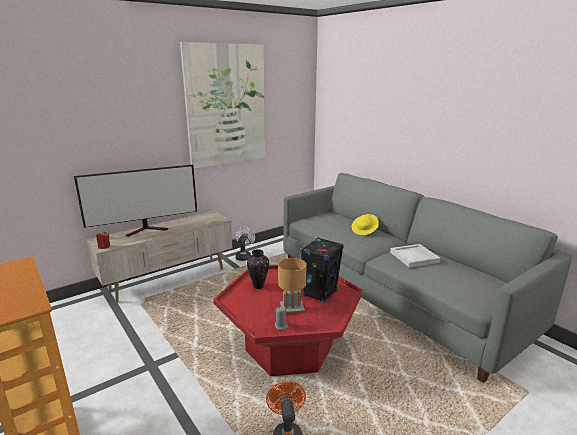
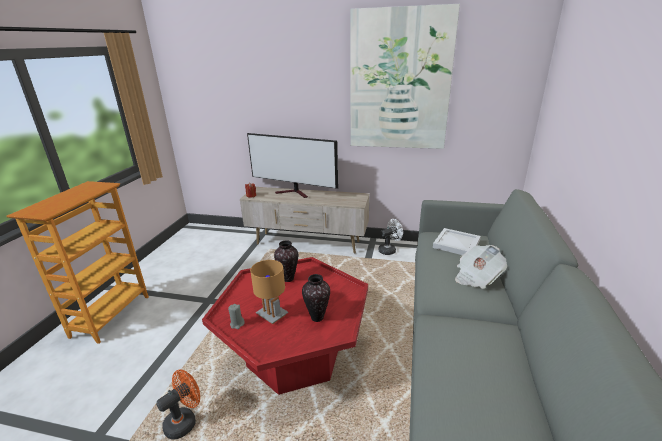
camera: 50 degrees right, 5 degrees up
black speaker [300,237,344,303] -> vase [302,274,330,322]
yellow hat [352,214,379,235] -> newspaper [455,245,507,289]
white tray [390,244,441,268] -> white tray moved to [433,228,481,255]

